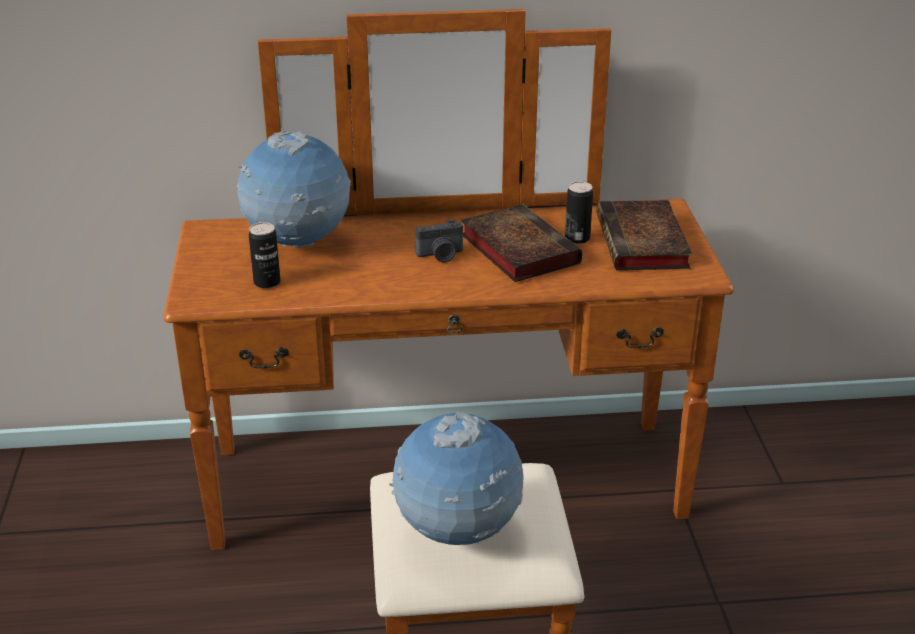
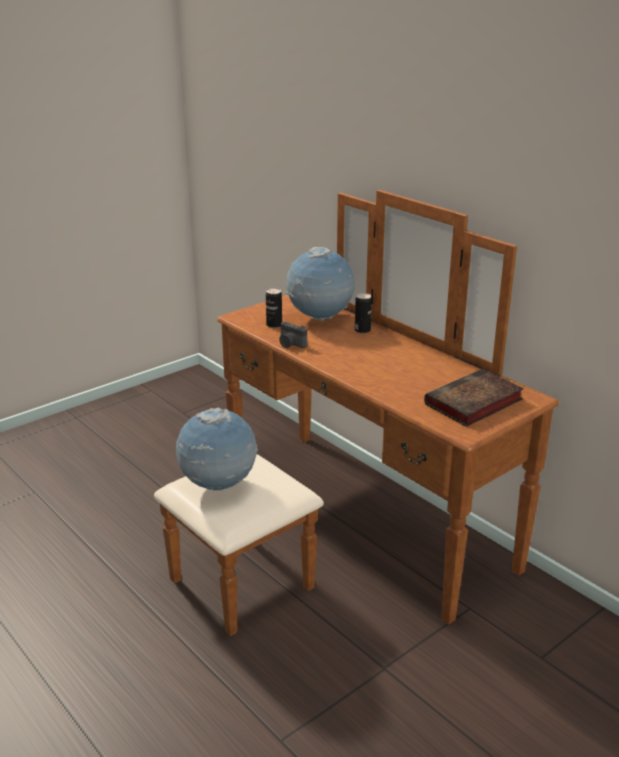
camera: 55 degrees right, 5 degrees down
camera [415,220,463,262] -> camera moved to [279,322,307,348]
book [461,204,582,282] -> none
can [565,181,593,244] -> can moved to [355,293,372,333]

